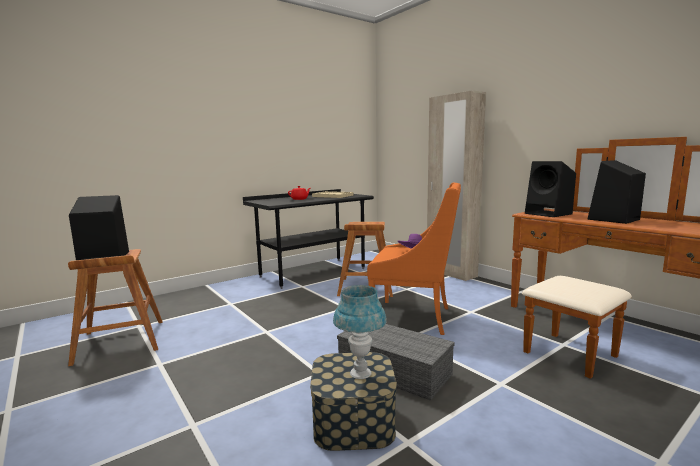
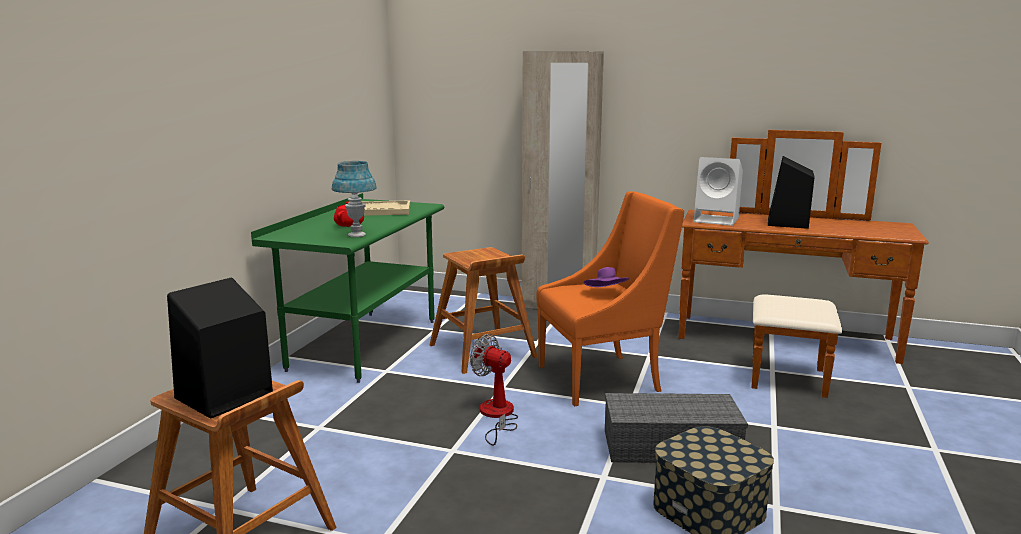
camera: 35 degrees left, 5 degrees up
black desk [243,189,374,289] -> green desk [251,193,444,383]
blue table lamp [333,285,387,379] -> blue table lamp moved to [332,161,377,237]
black speaker [525,161,576,217] -> white speaker [694,157,743,226]
none -> fan [470,334,518,446]

